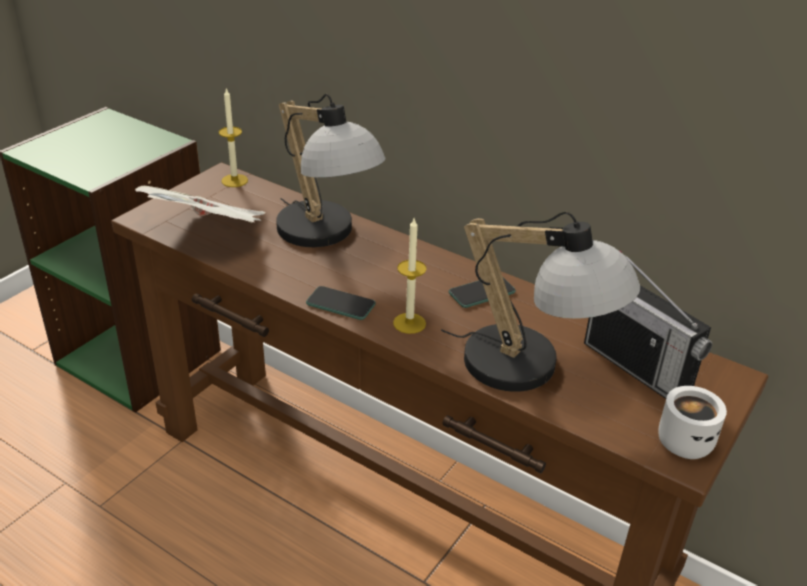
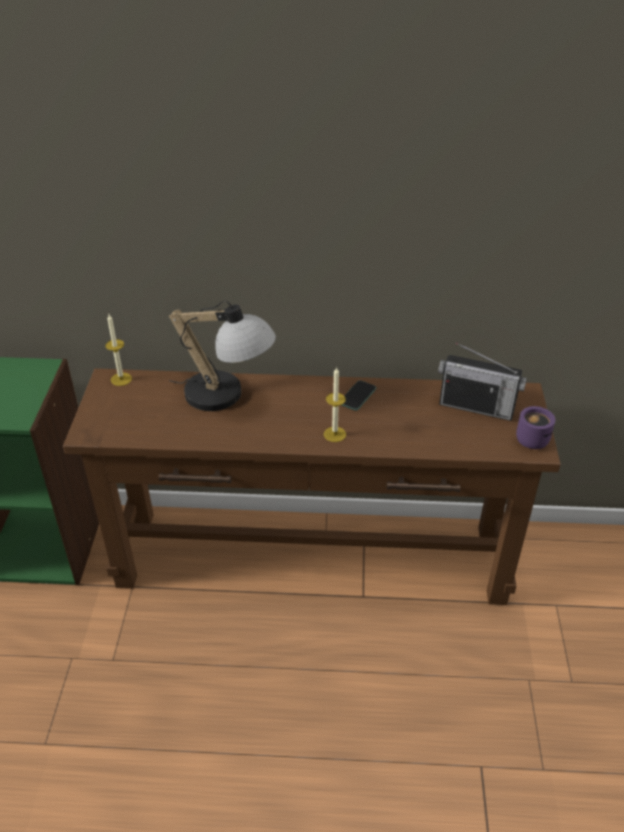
camera: 30 degrees left, 5 degrees up
newspaper [135,186,266,223] -> none
phone [306,286,376,320] -> none
table lamp [441,212,641,392] -> none
white mug [658,386,727,459] -> purple mug [516,406,555,449]

